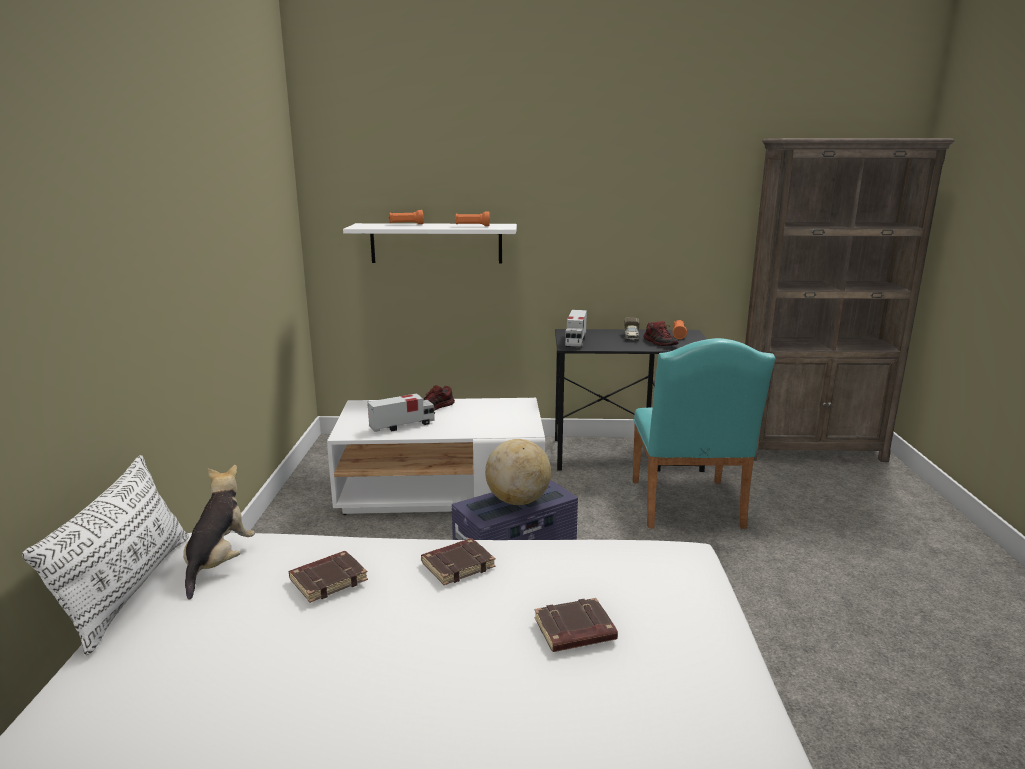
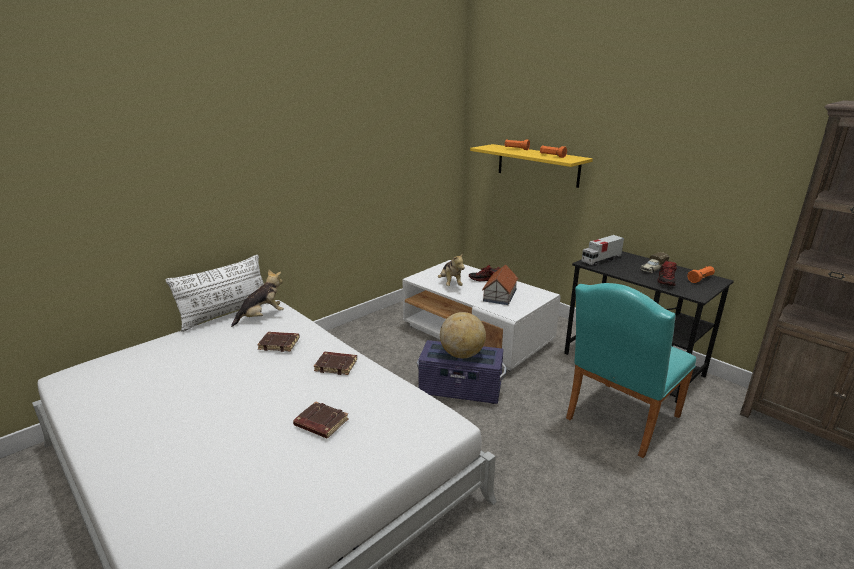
camera: 45 degrees right, 5 degrees up
white shelf [343,223,517,264] -> yellow shelf [470,144,593,188]
toy truck [367,394,435,432] -> plush toy [438,253,465,286]
none -> toy house [482,265,519,305]

